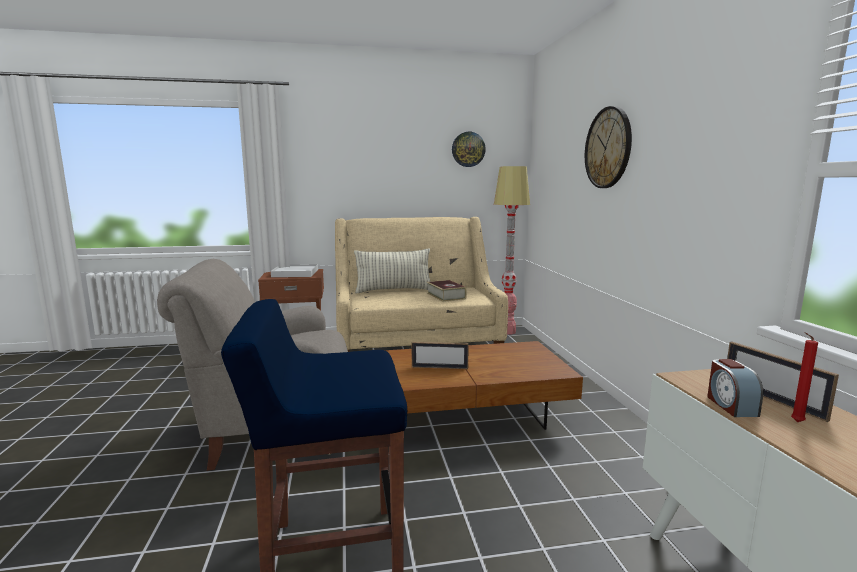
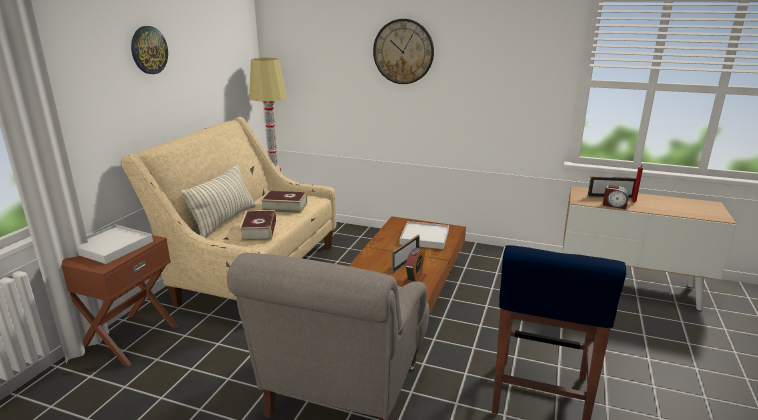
camera: 60 degrees left, 10 degrees up
wall clock [452,132,486,167] -> wall clock moved to [131,26,168,74]
none -> book [239,210,276,242]
none -> white tray [399,221,449,249]
none -> alarm clock [403,248,426,285]

